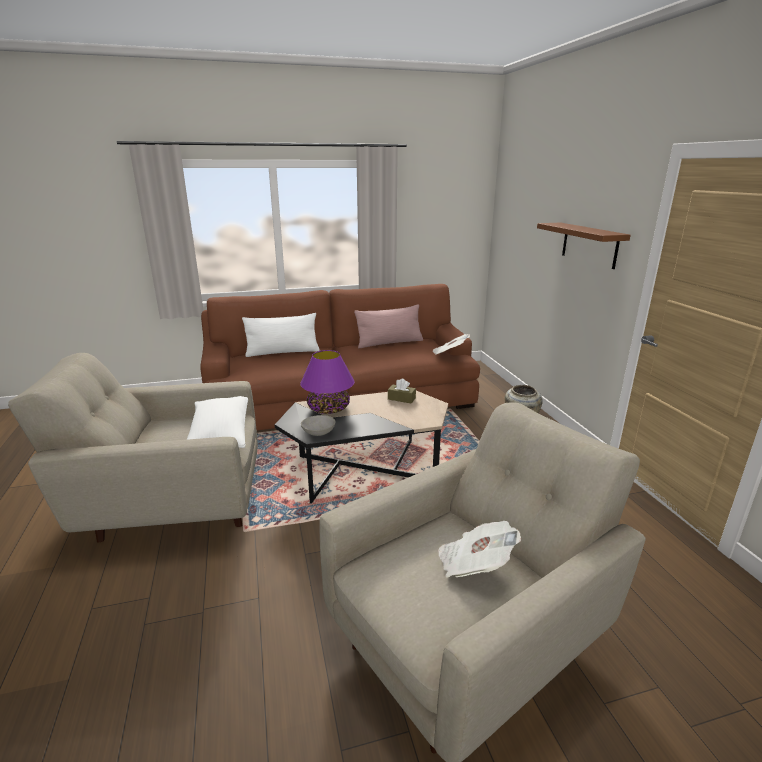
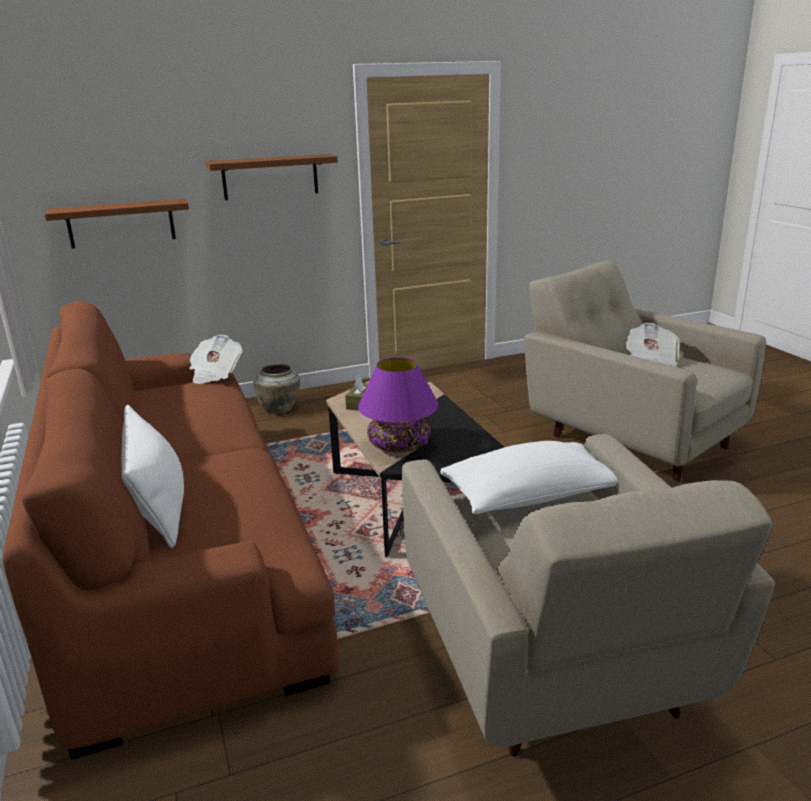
camera: 95 degrees left, 0 degrees up
grey bowl [301,415,335,436] -> none
pink pillow [354,304,423,348] -> none
none -> brown shelf [45,199,189,249]

